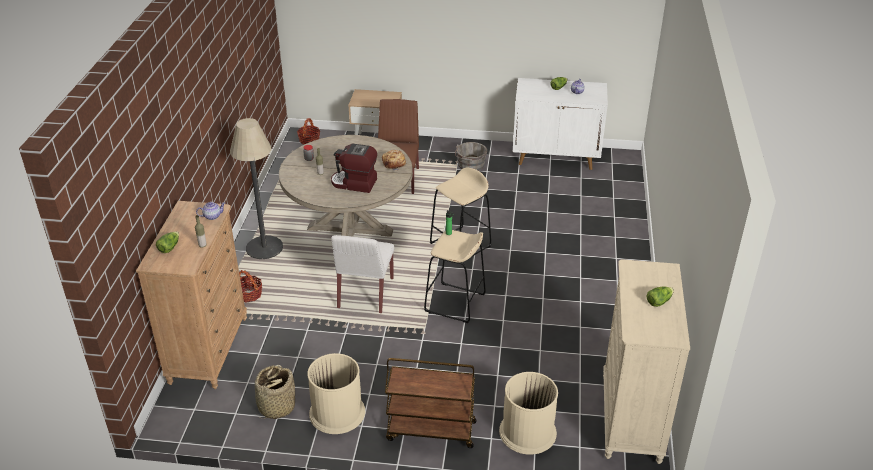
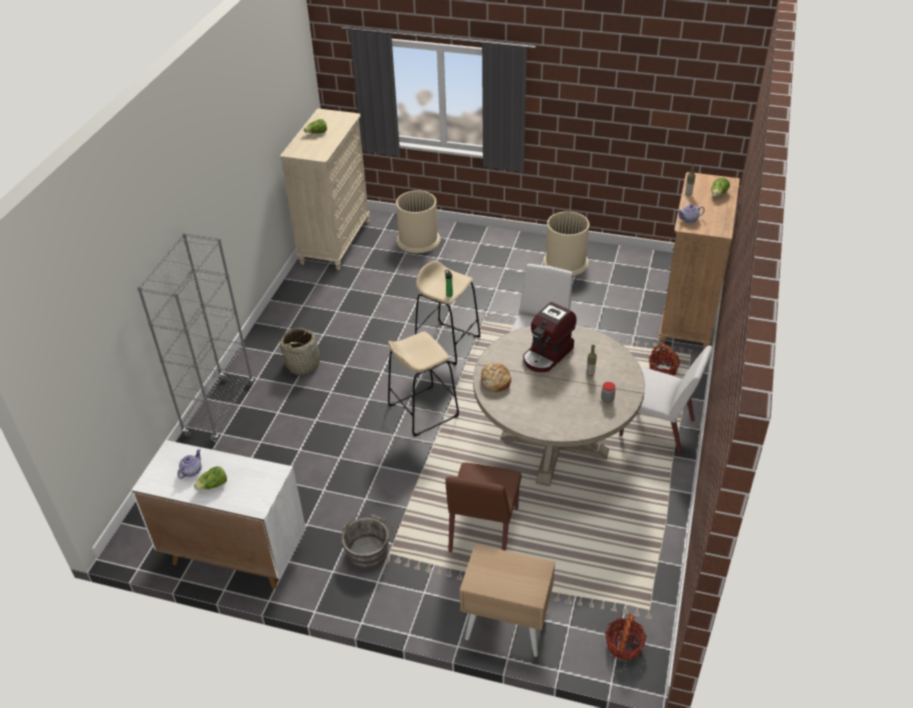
camera: 170 degrees left, 5 degrees up
floor lamp [230,118,283,259] -> white chair [619,345,712,454]
basket [255,365,295,419] -> basket moved to [280,328,321,376]
coffee machine [331,143,377,193] -> coffee machine turned 105 degrees clockwise [523,302,577,372]
brown cart [385,358,477,448] -> none
none -> grey bookcase [137,232,254,442]

